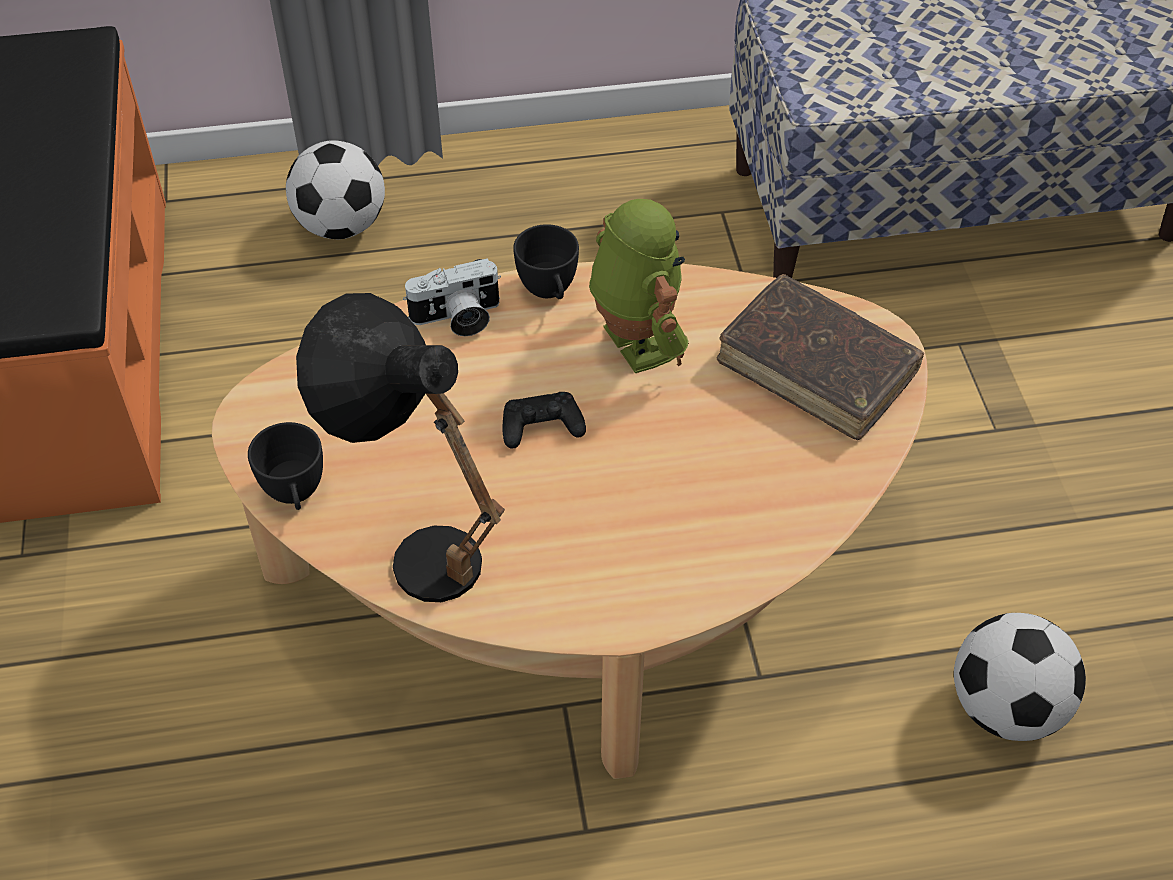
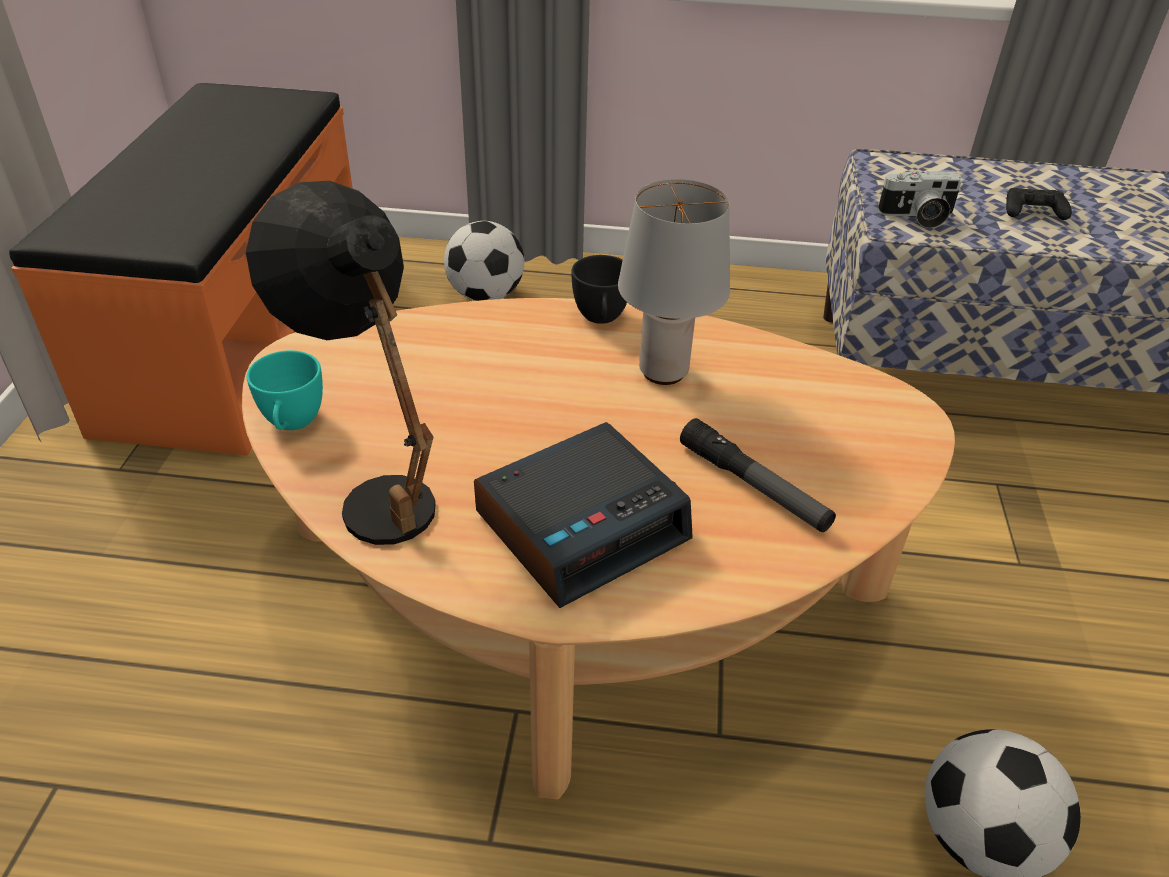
camera: 15 degrees right, 10 degrees down
black cup [248,422,323,510] -> turquoise cup [247,350,323,430]
camera [403,258,501,336] -> camera moved to [877,171,962,228]
black game controller [502,392,586,449] -> black game controller moved to [1006,188,1072,220]
toy robot [589,199,689,373] -> grey table lamp [618,179,730,385]
brown book [717,274,924,440] -> none
none -> alarm clock [474,422,693,608]
none -> flashlight [680,418,836,532]

